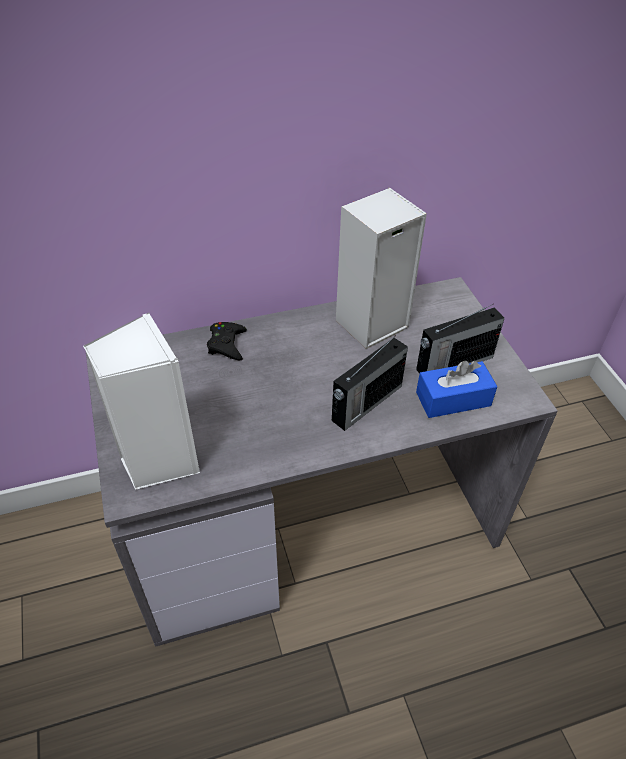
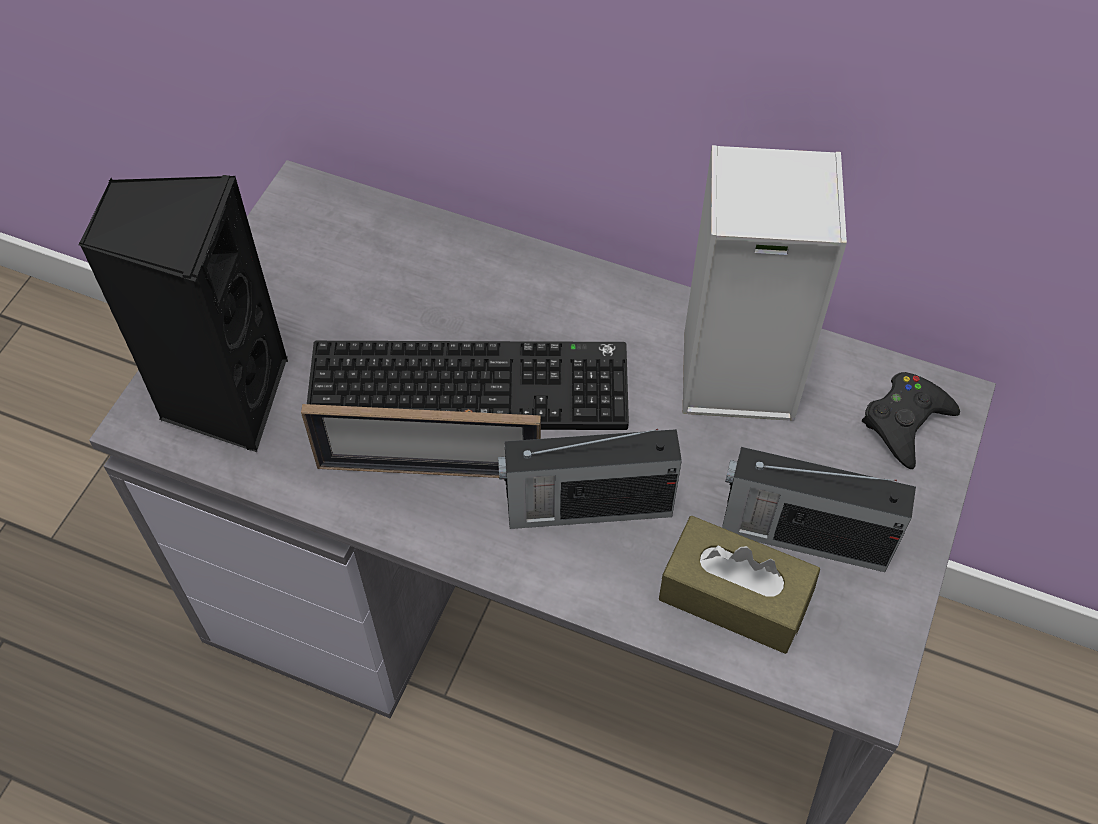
camera: 40 degrees right, 10 degrees up
white speaker [83,313,200,490] -> black speaker [79,175,288,452]
black game controller [207,322,247,360] -> black game controller moved to [862,372,960,469]
blue tissue box [416,361,498,418] -> brown tissue box [659,516,820,654]
none -> picture frame [301,404,541,478]
none -> keyboard [307,341,629,430]

